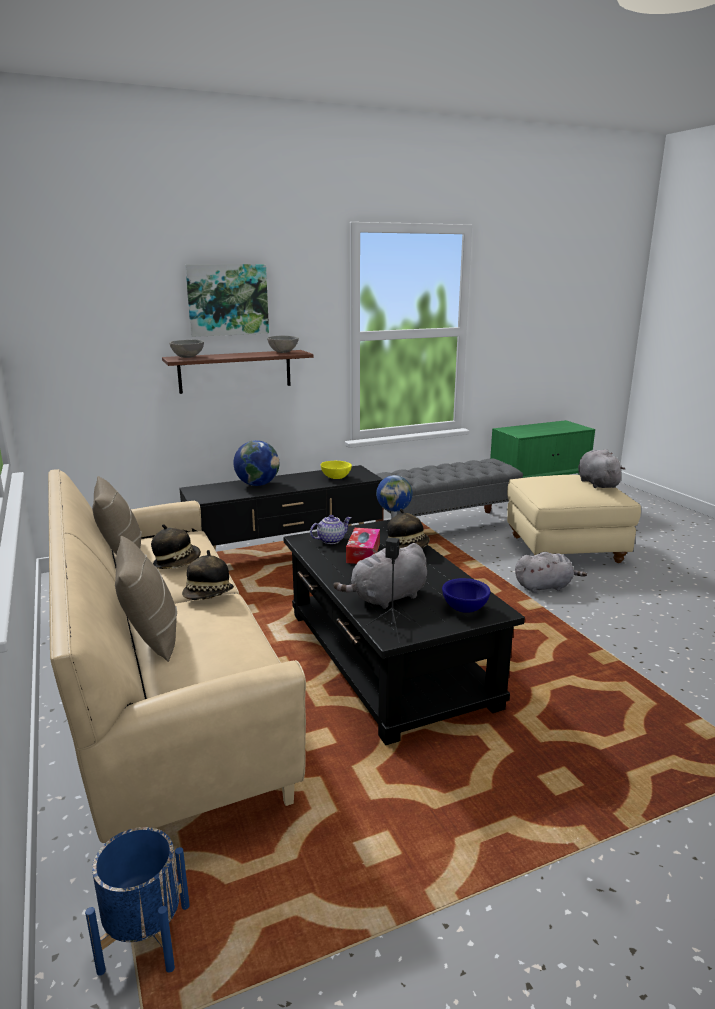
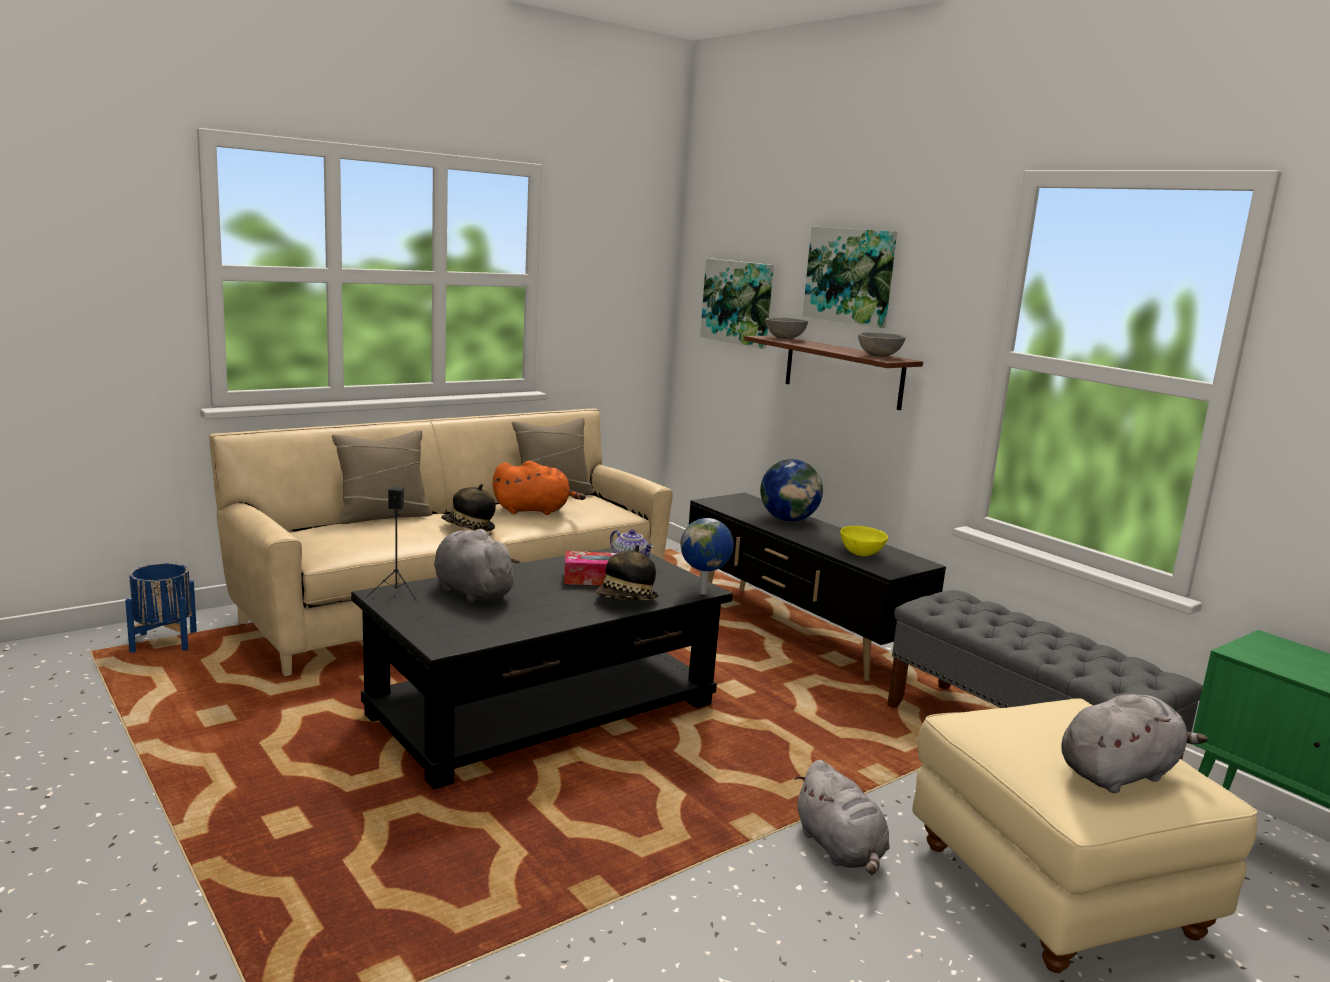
camera: 75 degrees right, 5 degrees down
hat [151,524,201,569] -> orange plush toy [493,461,586,515]
blue bowl [442,578,491,613] -> none
none -> picture [700,258,774,349]

